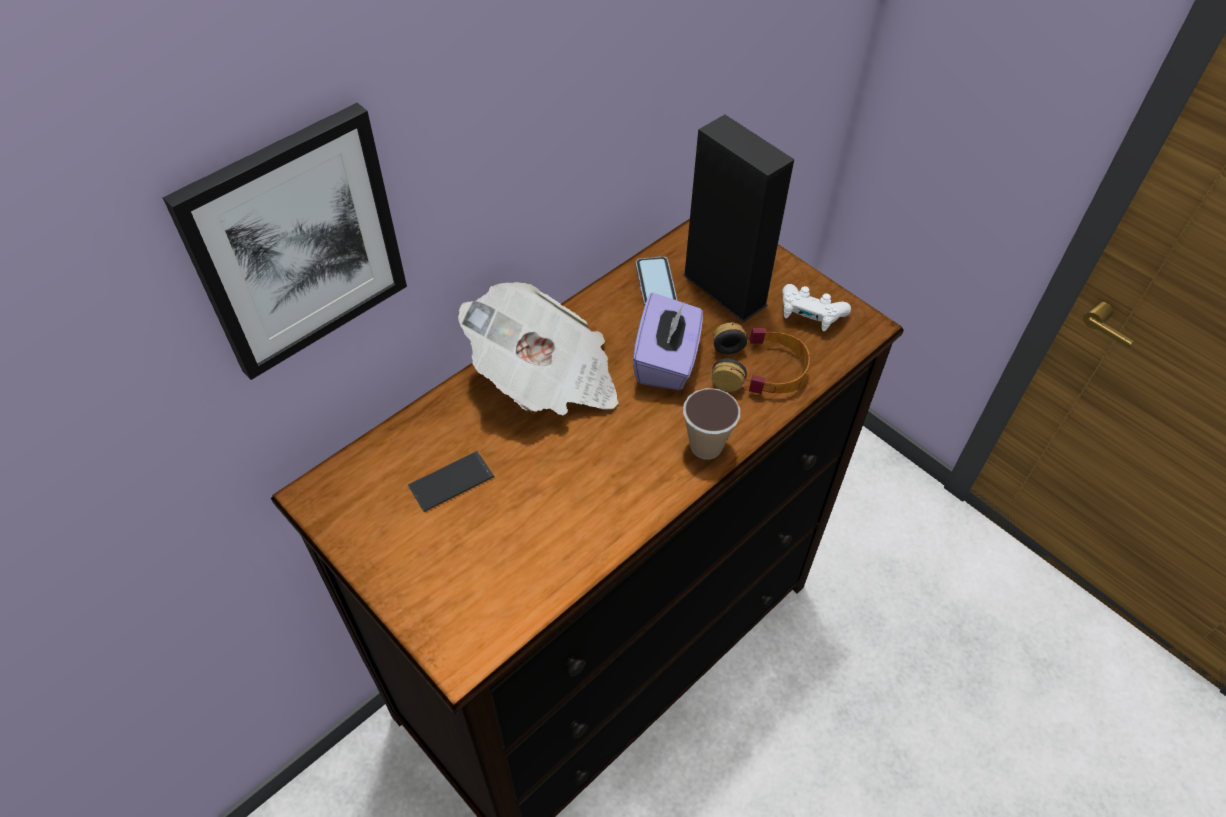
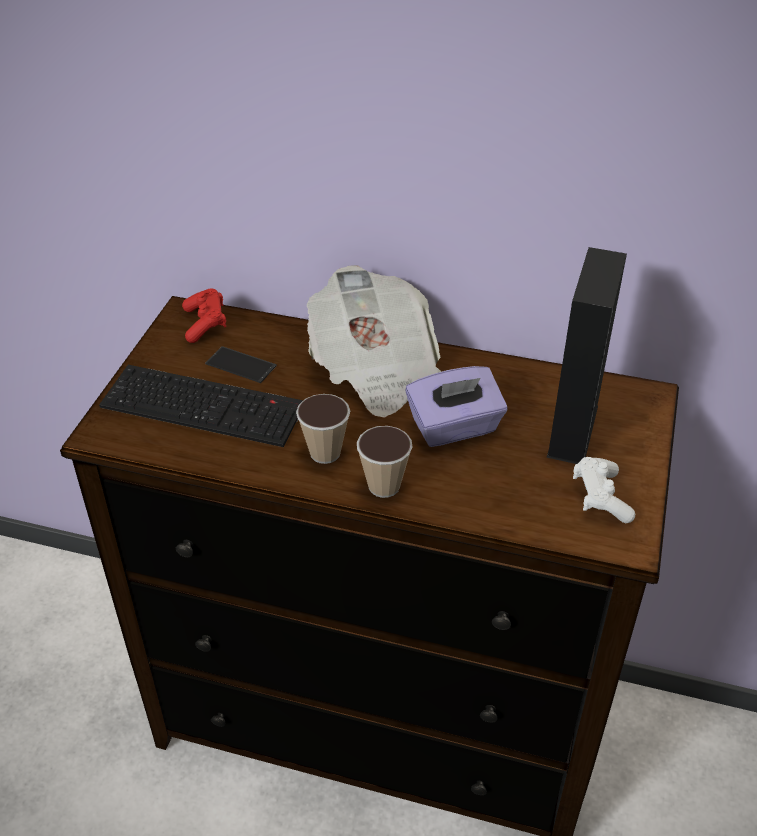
camera: 60 degrees right, 10 degrees down
picture [163,103,407,380] -> none
phone [636,257,677,306] -> none
headphones [712,323,810,394] -> none
none -> keyboard [99,365,303,447]
none -> red game controller [182,289,226,343]
none -> cup [296,394,350,464]

